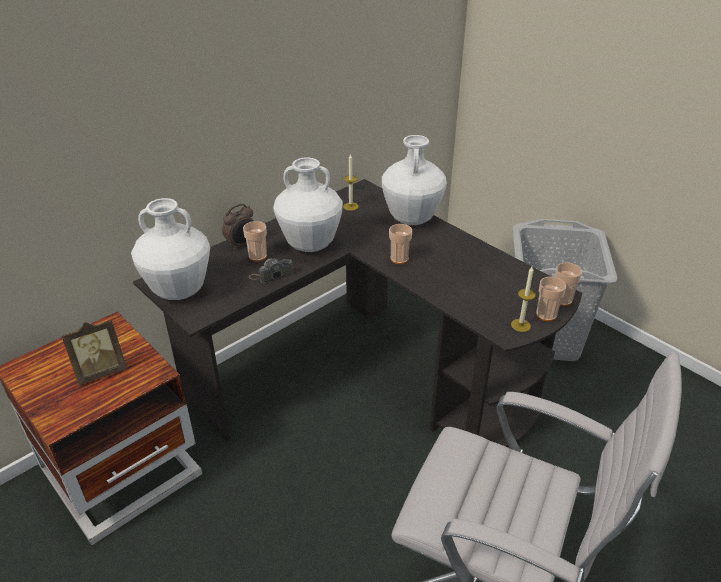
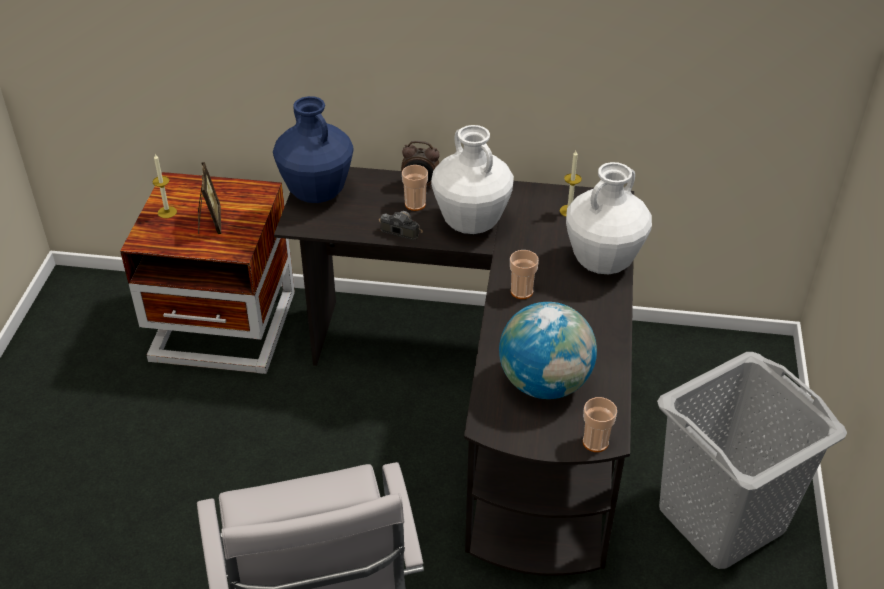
camera: 50 degrees right, 5 degrees up
picture frame [61,319,127,385] -> picture frame turned 120 degrees counterclockwise [198,162,221,234]
white vase [131,198,210,300] -> blue vase [273,96,353,203]
candle [511,267,536,332] -> candle moved to [153,154,177,218]
cup [536,277,566,321] -> none
none -> globe [499,302,597,399]

